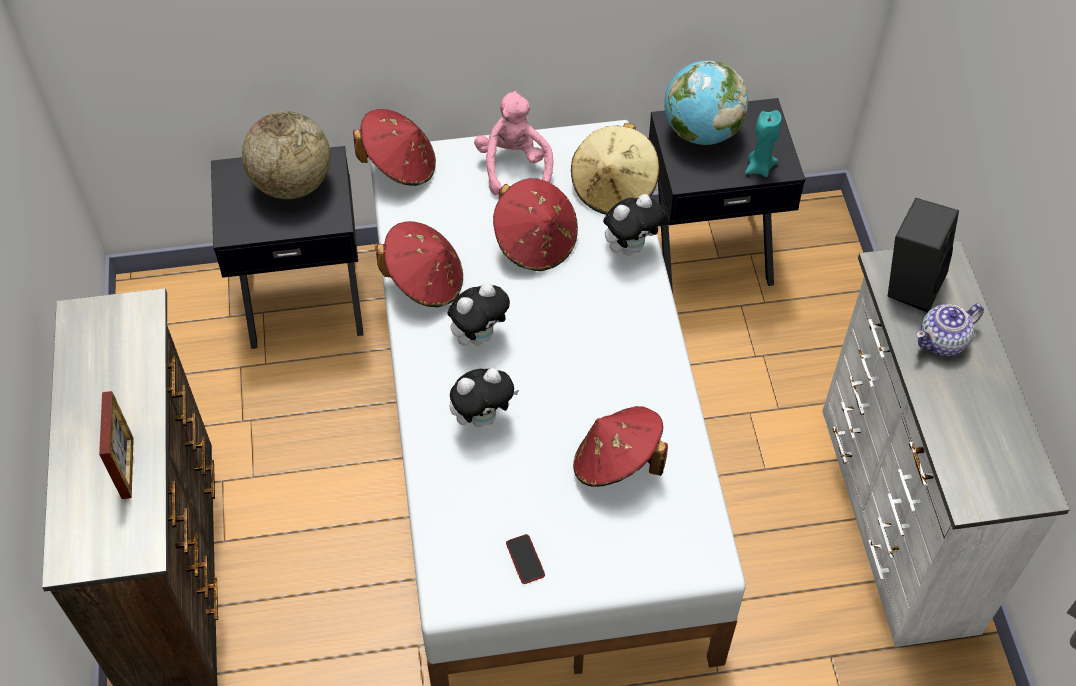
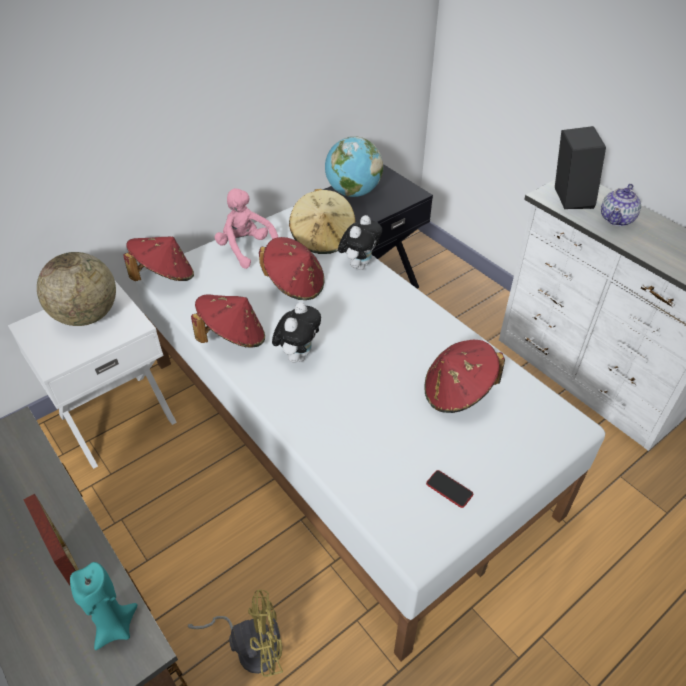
camera: 30 degrees left, 10 degrees down
black nightstand [211,146,363,349] -> white nightstand [8,281,177,469]
plush toy [450,368,519,427] -> none
turquoise candle [745,110,782,177] -> turquoise candle moved to [70,562,137,650]
none -> yellow fan [188,590,283,677]

